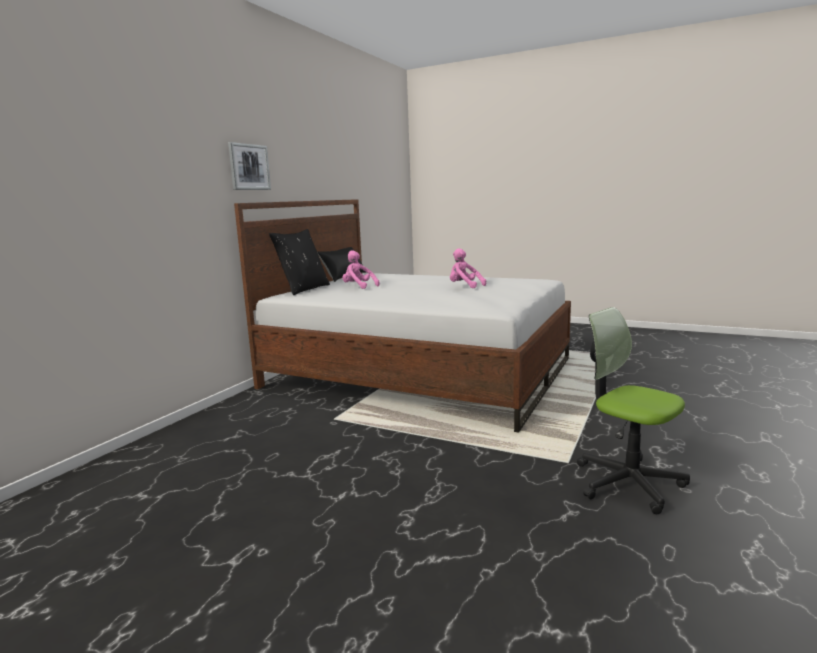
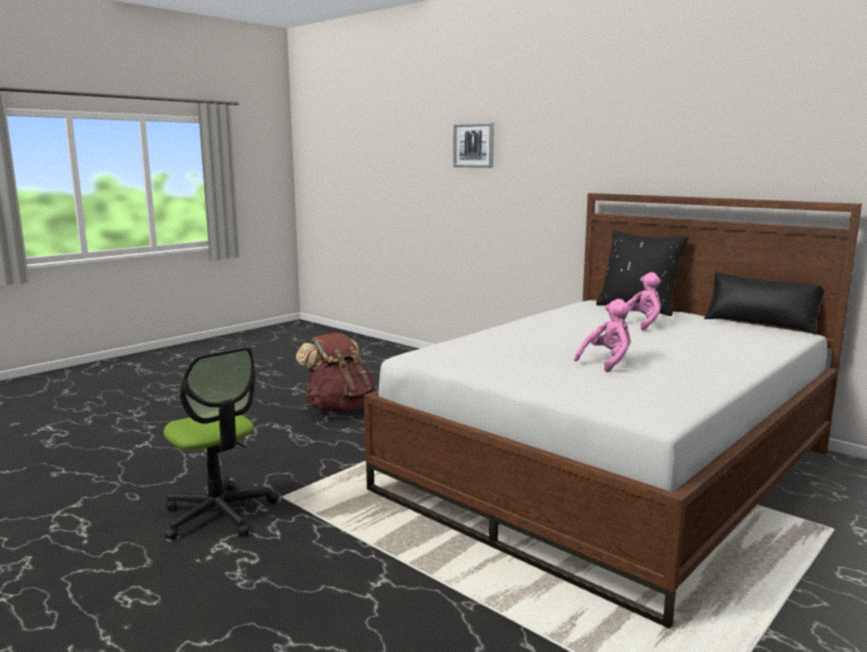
camera: 105 degrees right, 0 degrees up
picture [228,142,271,190] -> picture moved to [453,123,494,168]
office chair [577,307,690,514] -> office chair turned 75 degrees clockwise [164,347,278,540]
none -> brown backpack [296,332,375,413]

